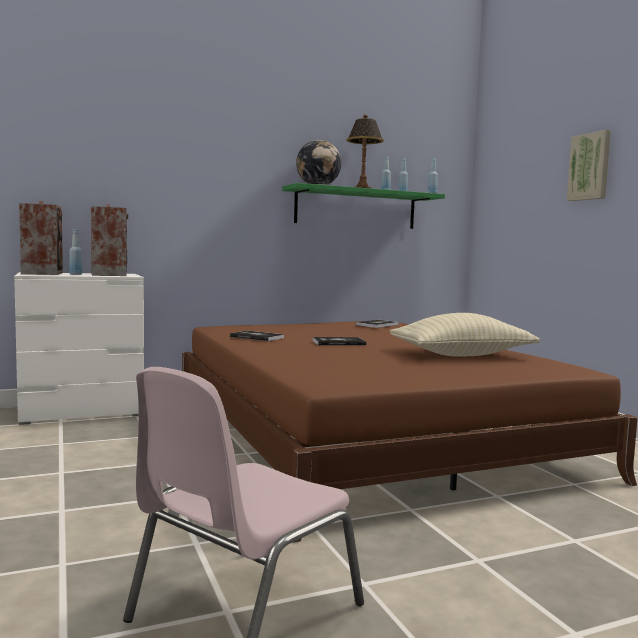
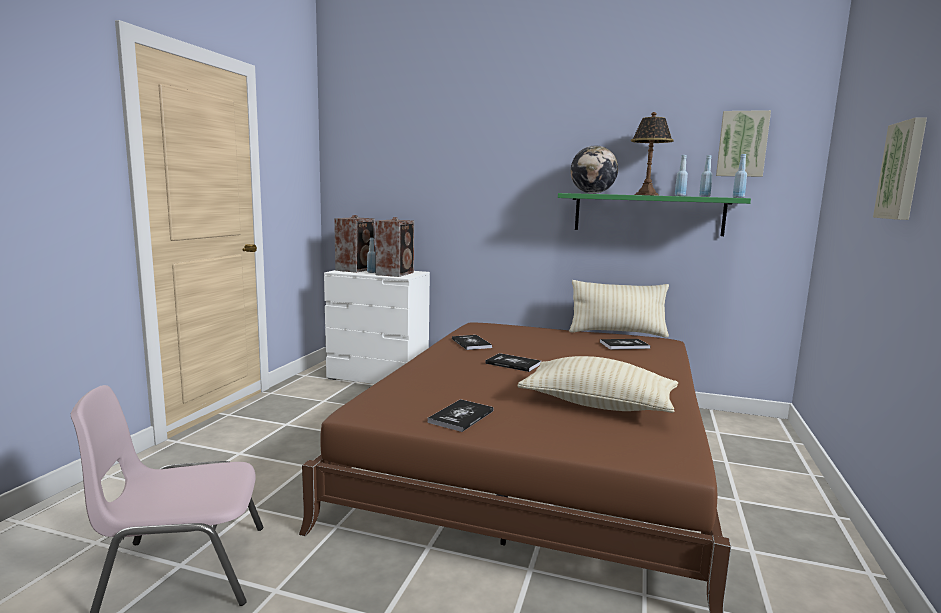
camera: 40 degrees right, 5 degrees up
none -> book [427,399,494,432]
none -> beige pillow [569,280,669,337]
none -> picture [716,110,771,177]

